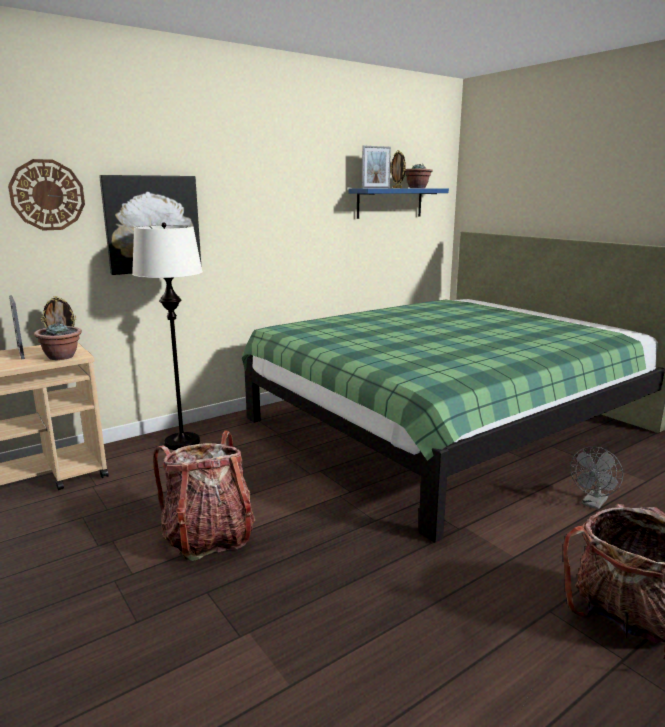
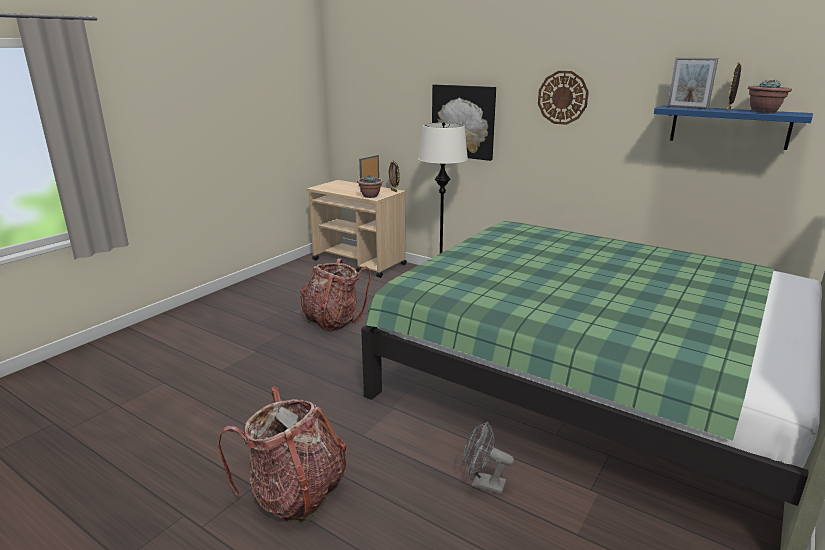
camera: 70 degrees right, 5 degrees up
wall clock [8,159,85,231] -> wall clock moved to [538,71,589,125]

